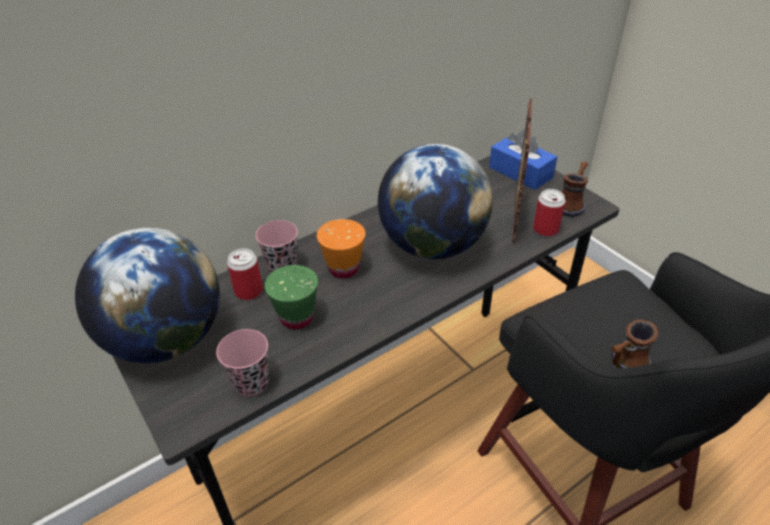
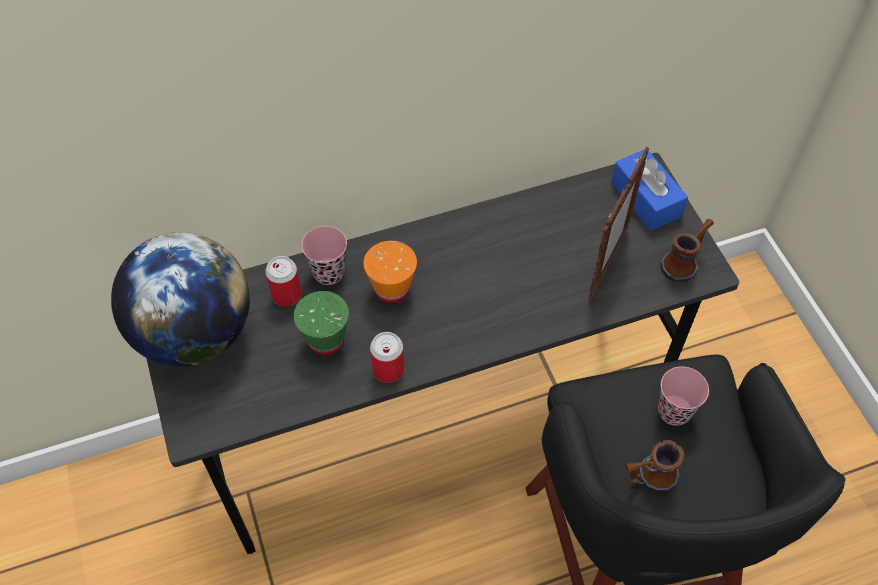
camera: 15 degrees right, 15 degrees up
pink cup [216,329,269,397] -> pink cup moved to [658,366,709,426]
globe [378,144,493,259] -> none
can [533,189,566,237] -> can moved to [370,332,404,383]

